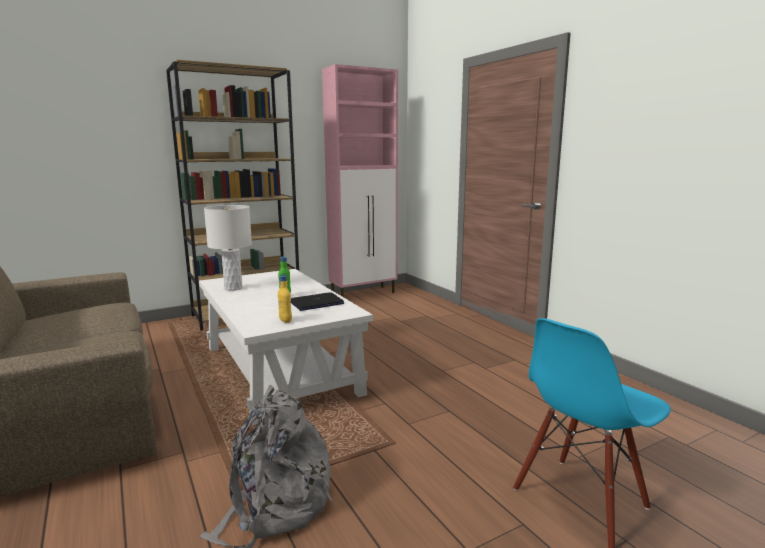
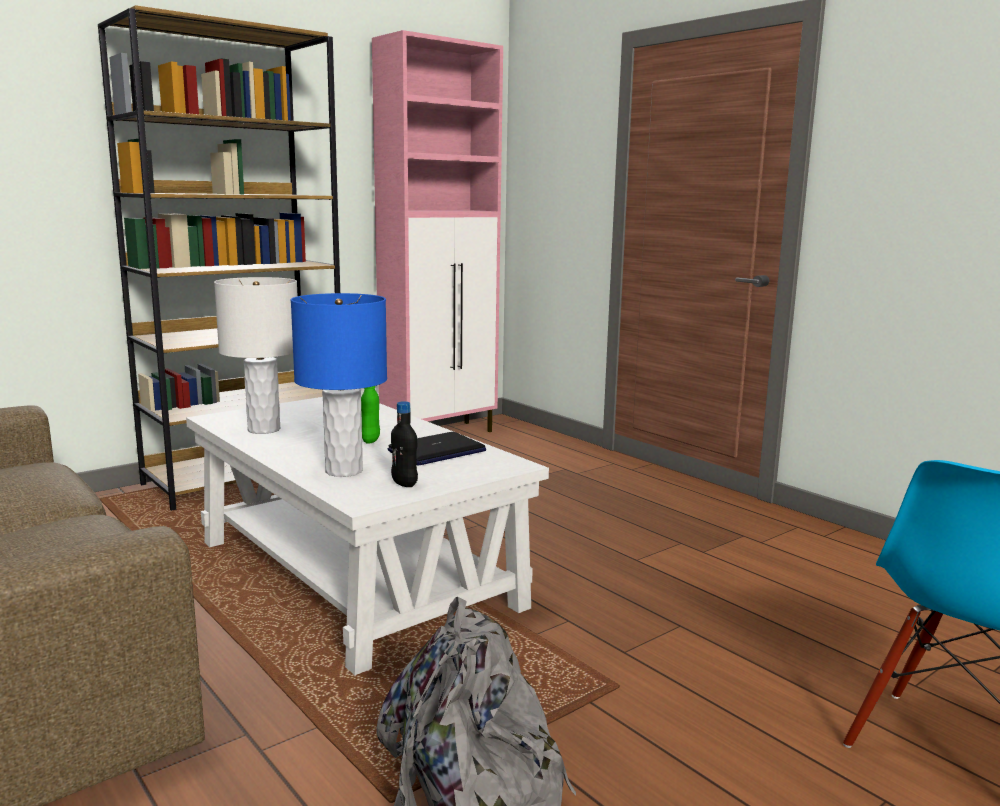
camera: 10 degrees left, 0 degrees up
yellow bottle [278,275,292,323] -> black bottle [391,401,418,487]
none -> blue table lamp [291,293,387,477]

